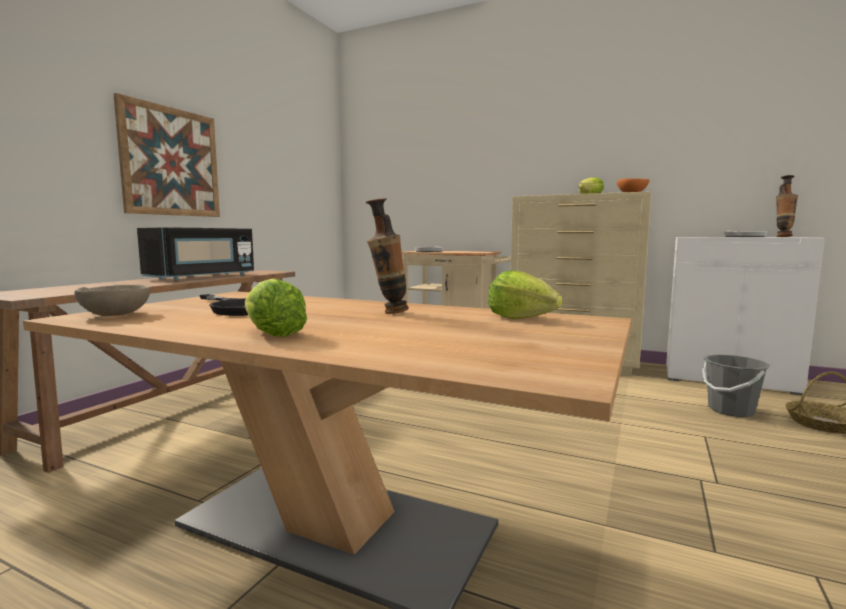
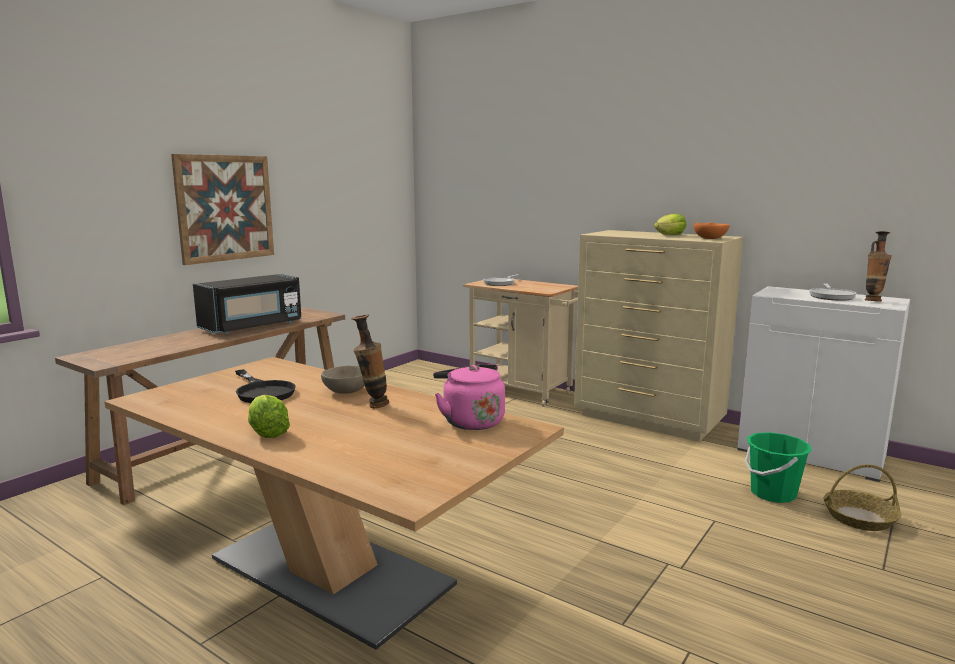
camera: 10 degrees right, 5 degrees up
beige bowl [74,285,150,316] -> beige bowl moved to [321,366,365,394]
lettuce [488,271,563,319] -> pink kettle [433,364,505,430]
grey bucket [702,355,770,417] -> green bucket [745,432,812,503]

